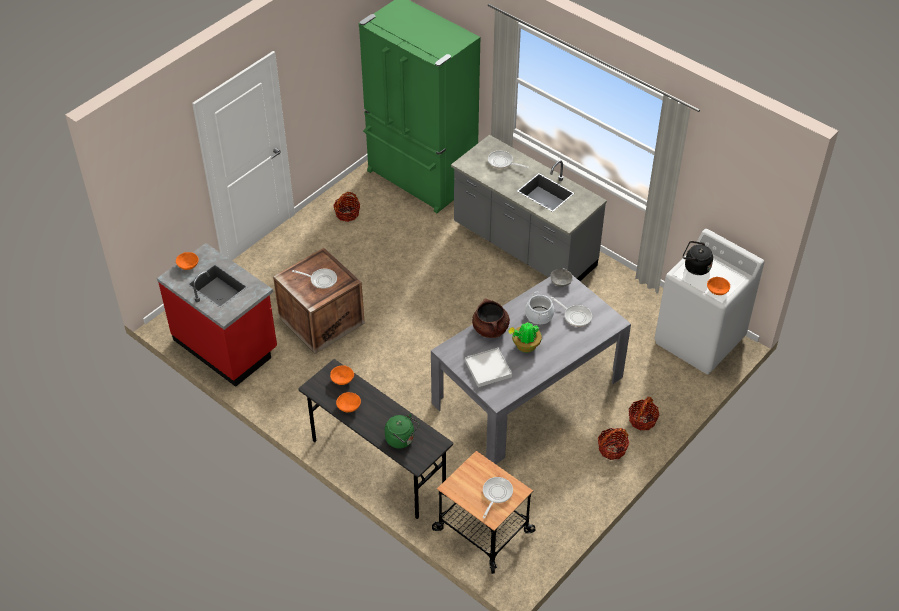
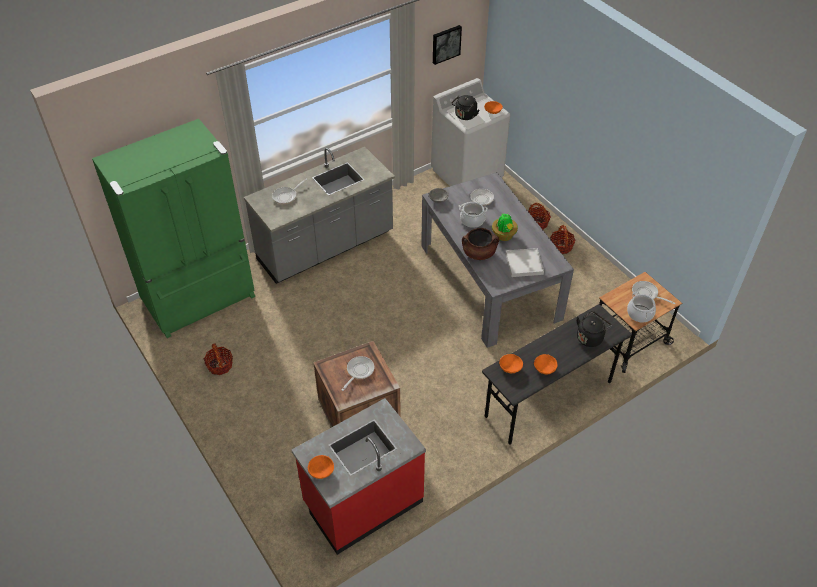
camera: 75 degrees left, 0 degrees up
green kettle [385,414,420,449] -> black kettle [577,311,612,347]
none -> picture [433,25,462,65]
none -> cooking pot [627,292,656,322]

